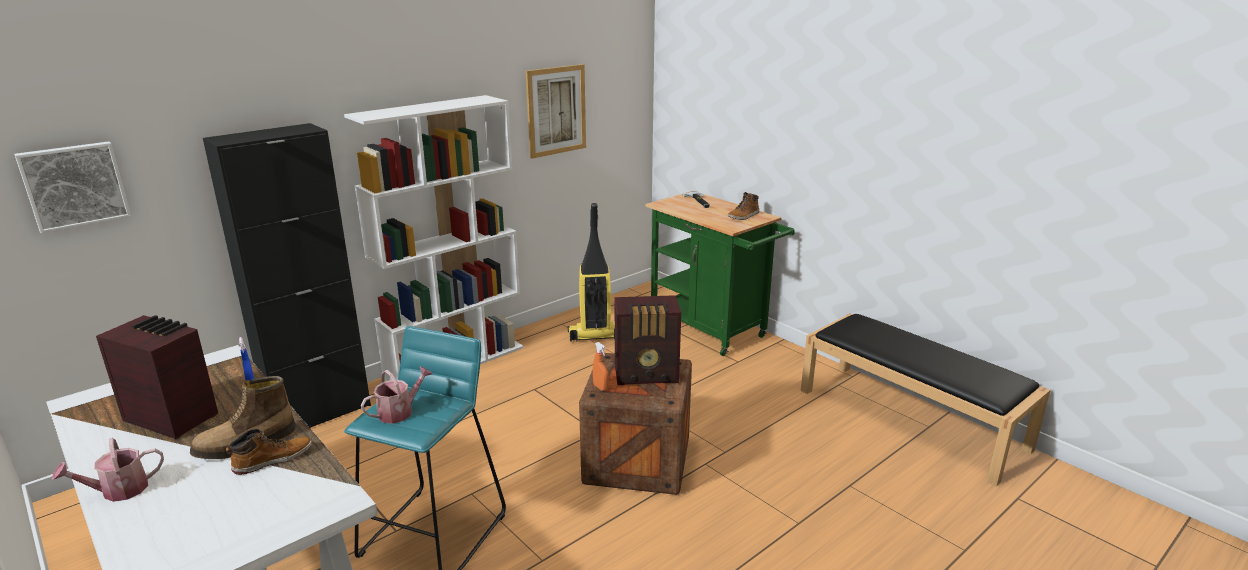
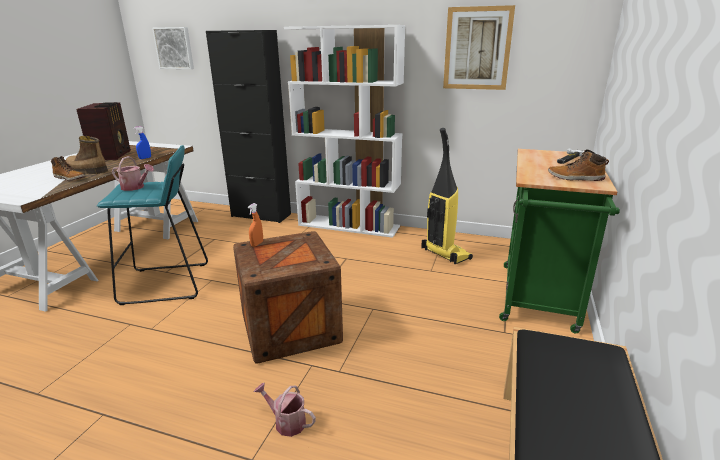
camera: 60 degrees right, 0 degrees up
watering can [52,438,164,502] -> watering can moved to [254,383,316,437]
radio [614,295,681,385] -> none

